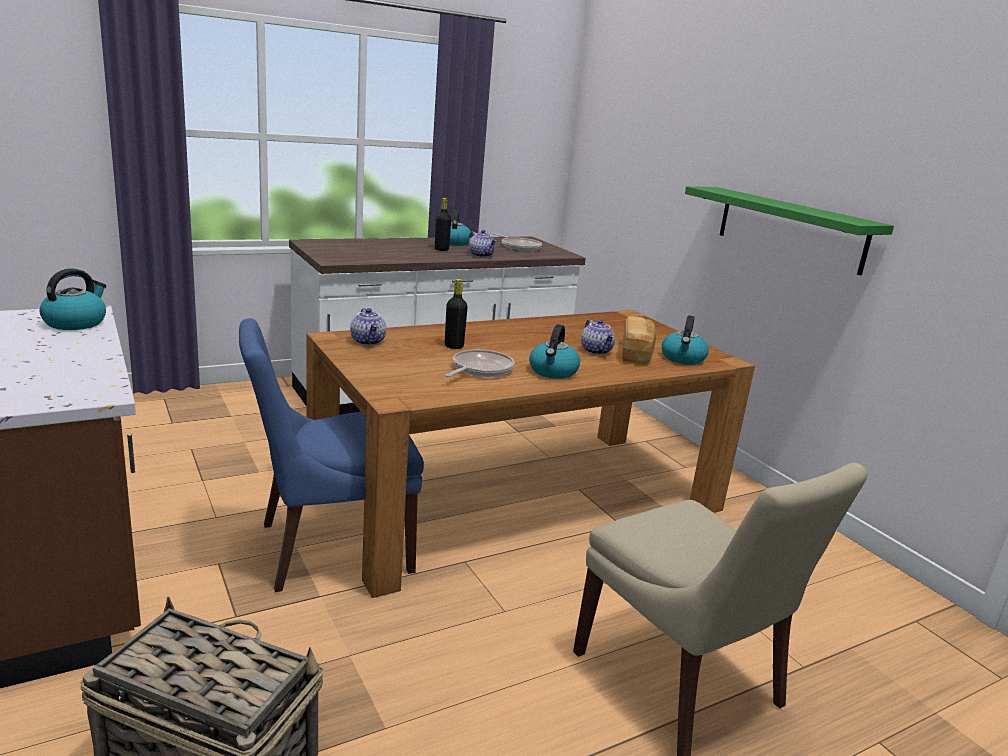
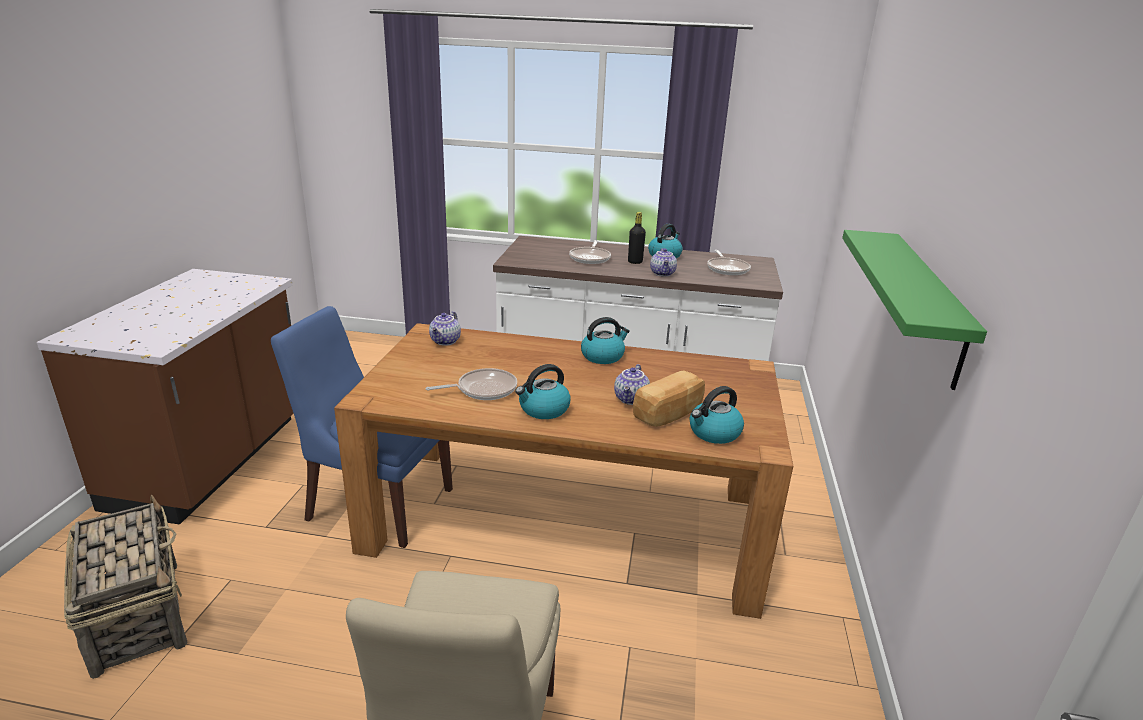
camera: 40 degrees right, 5 degrees up
kettle [39,268,106,330] -> kettle moved to [581,317,630,364]
black bottle [445,279,468,349] -> none
none -> frying pan [569,240,611,264]

